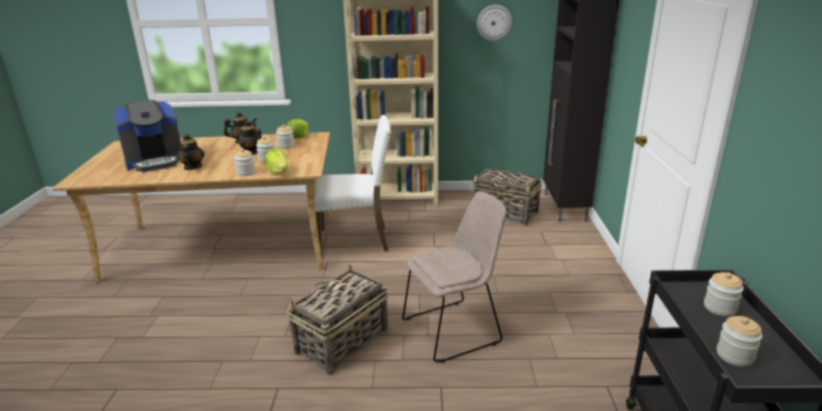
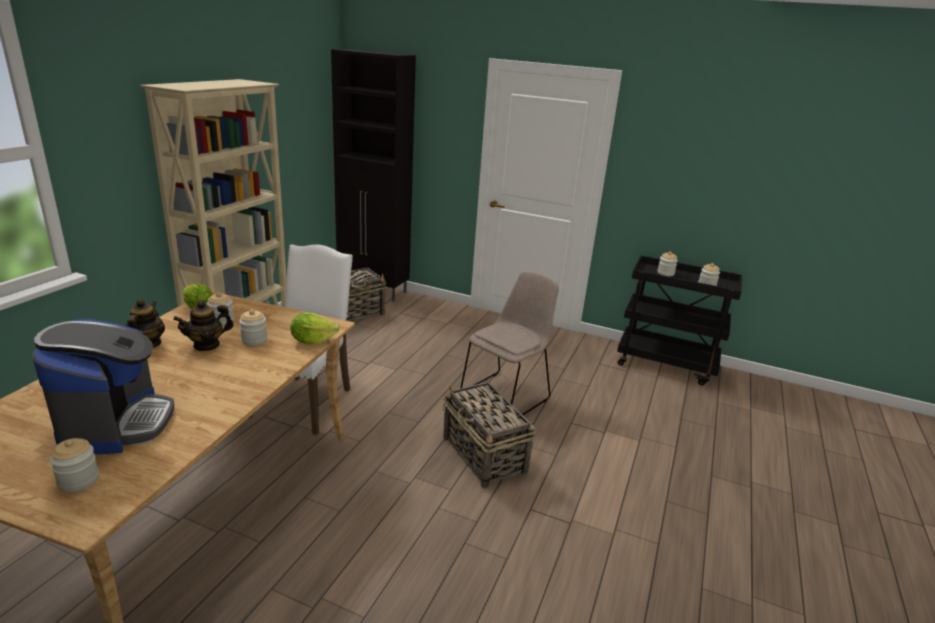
camera: 70 degrees left, 0 degrees up
teapot [177,134,205,170] -> none
jar [234,149,255,176] -> jar moved to [49,438,99,492]
beige chair [402,191,507,363] -> beige chair turned 45 degrees clockwise [460,272,559,415]
wall clock [477,5,512,41] -> none

